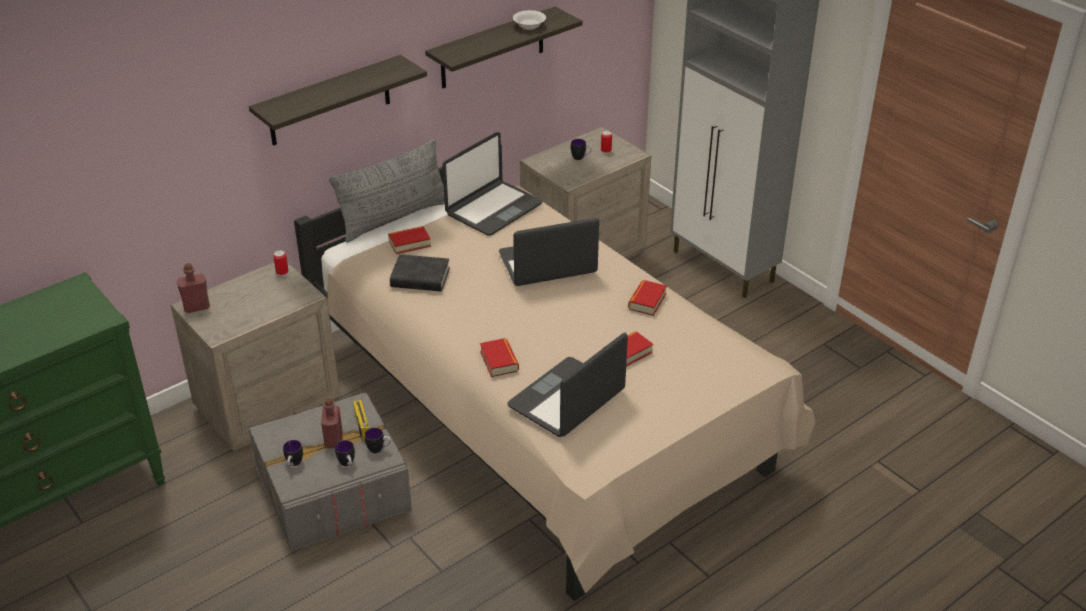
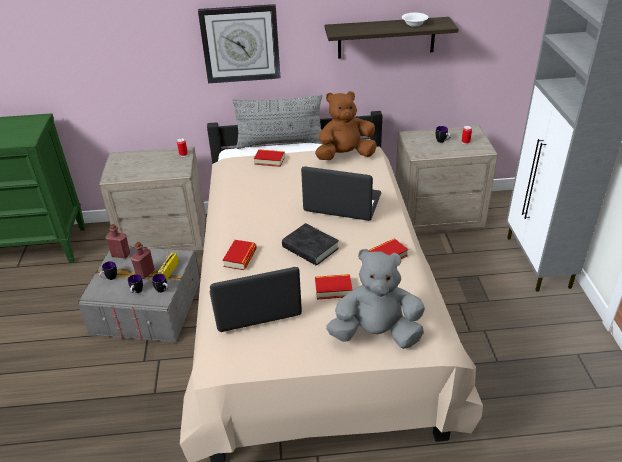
camera: 35 degrees right, 0 degrees up
red bottle [177,263,210,313] -> red bottle moved to [106,224,130,259]
shelf [249,55,427,146] -> wall clock [198,4,281,83]
black book [390,254,450,291] -> black book moved to [282,223,339,265]
laptop [442,132,543,236] -> brown plush toy [315,91,377,160]
none -> grey plush toy [326,249,425,349]

